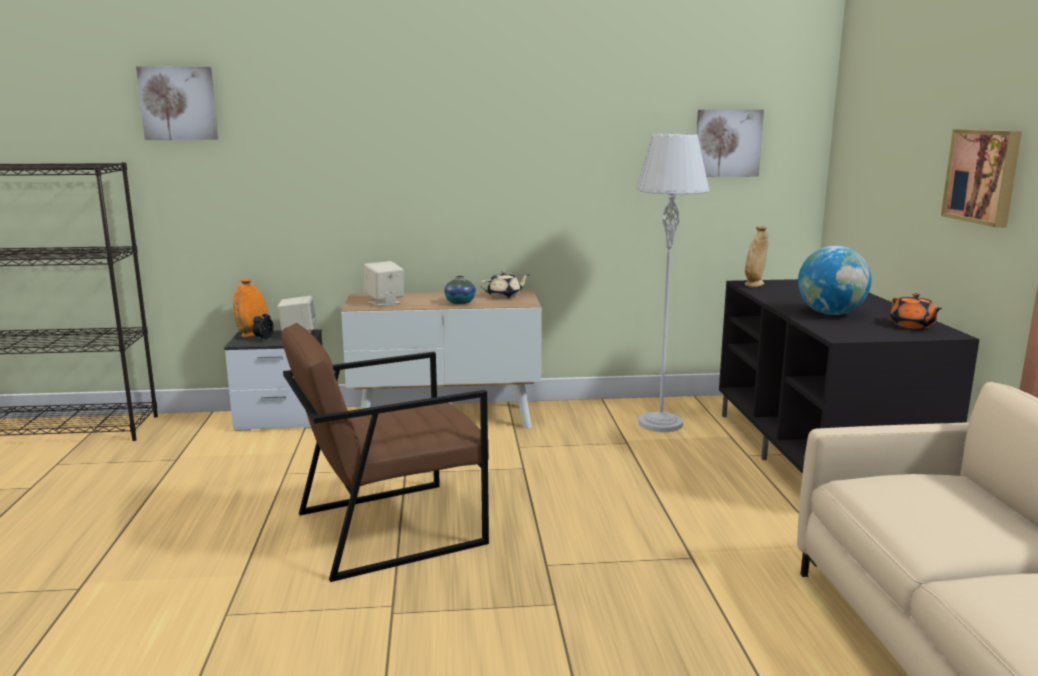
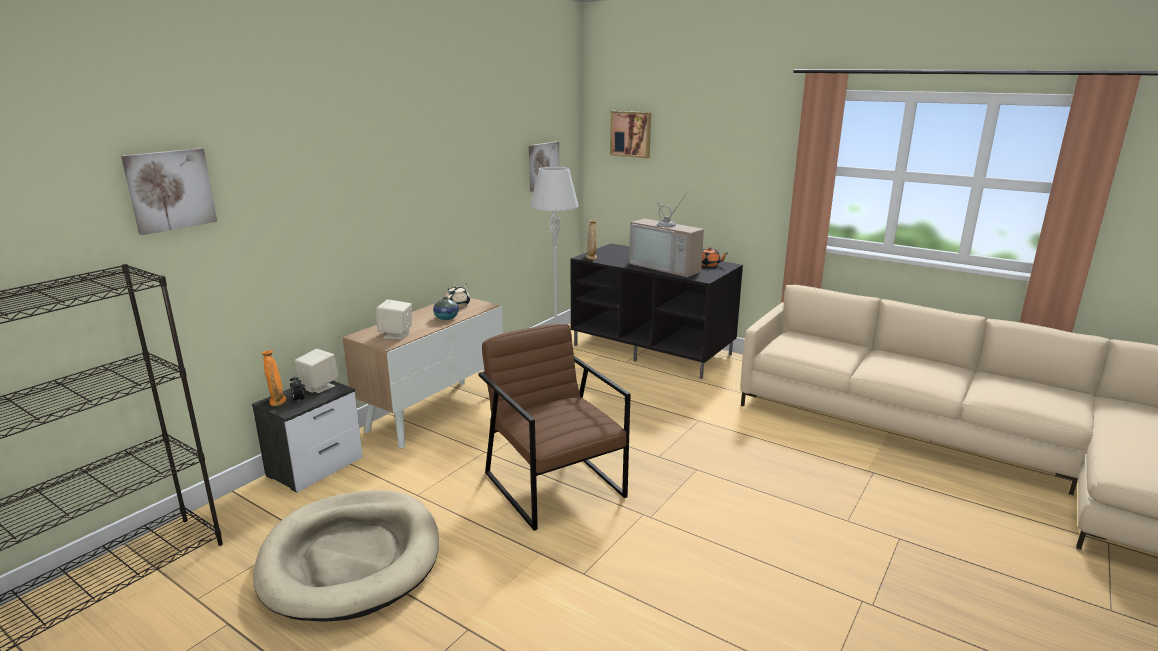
camera: 50 degrees left, 5 degrees up
brown armchair [281,323,489,582] -> brown armchair turned 135 degrees clockwise [478,324,631,531]
globe [798,246,872,315] -> television [629,187,704,277]
picture [941,129,1022,227] -> picture moved to [610,111,651,158]
none -> beige dog bed [253,490,439,622]

